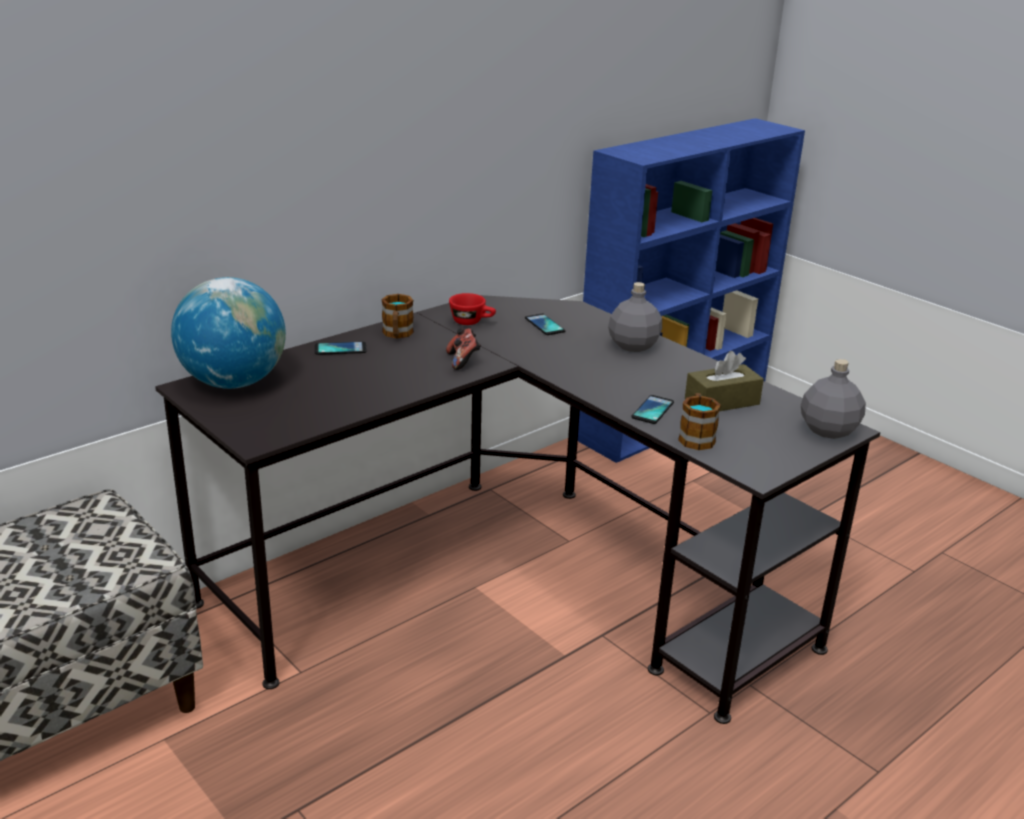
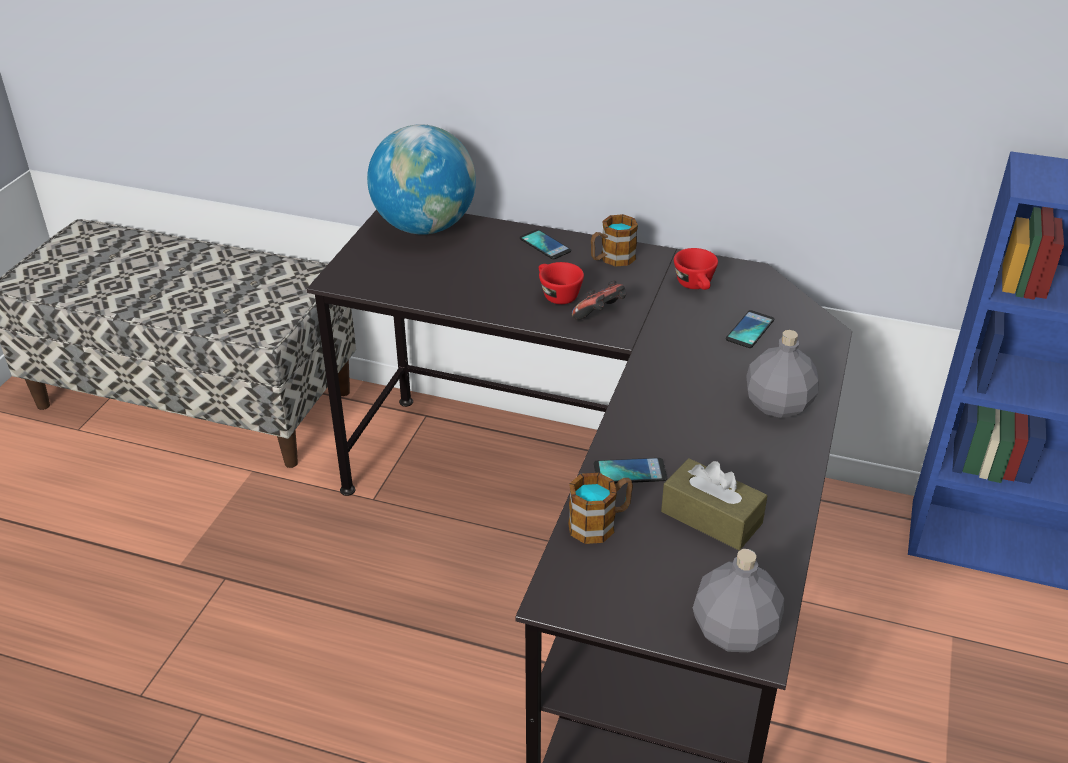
camera: 60 degrees right, 10 degrees up
none -> red cup [539,262,584,304]

